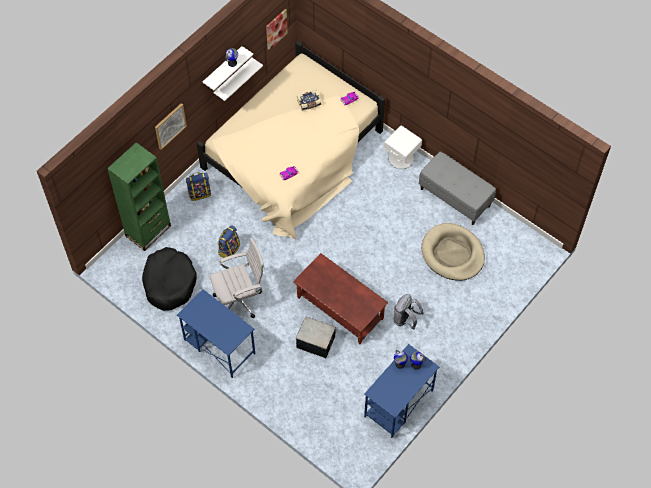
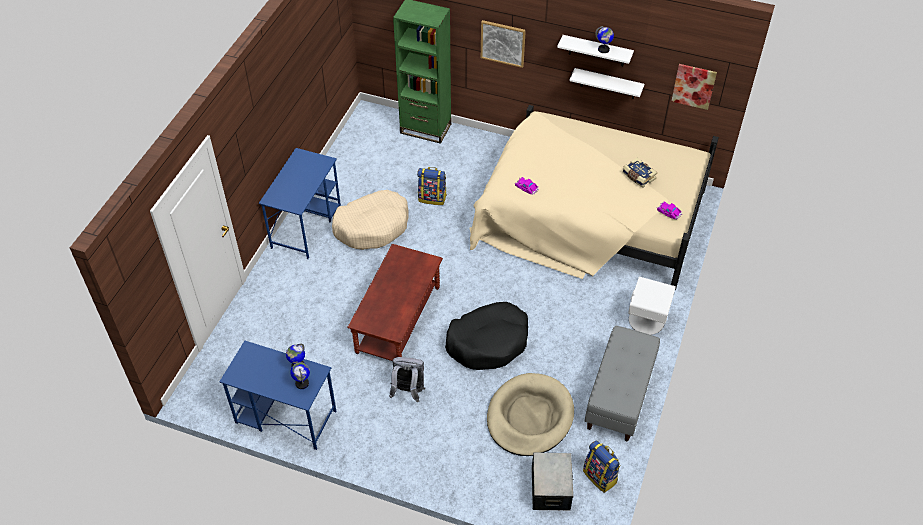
camera: 70 degrees right, 10 degrees down
black dog bed [142,247,197,311] -> black dog bed moved to [445,302,528,370]
backpack [186,172,211,201] -> backpack moved to [583,441,621,493]
white office chair [210,238,265,318] -> beige dog bed [332,190,409,250]
storage box [296,316,336,358] -> storage box moved to [532,452,574,510]

